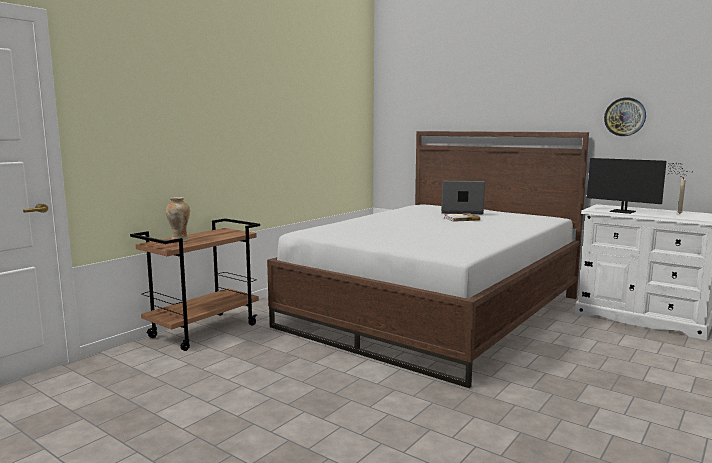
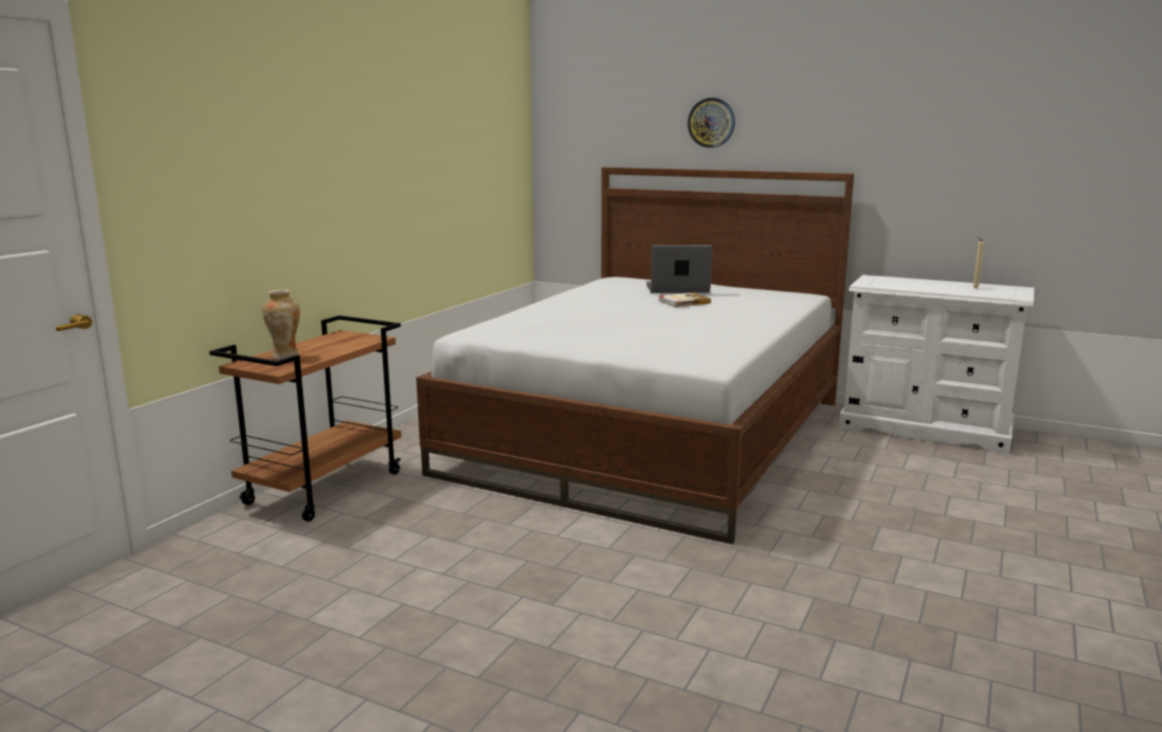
camera: 10 degrees left, 5 degrees up
monitor [587,158,688,214] -> none
wall clock [604,97,646,136] -> wall clock moved to [688,98,735,148]

